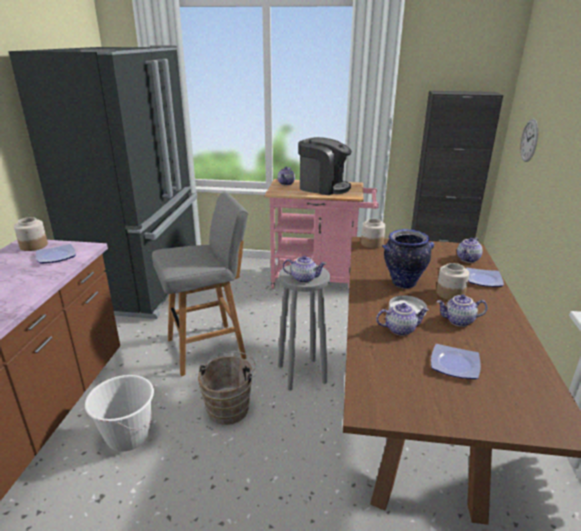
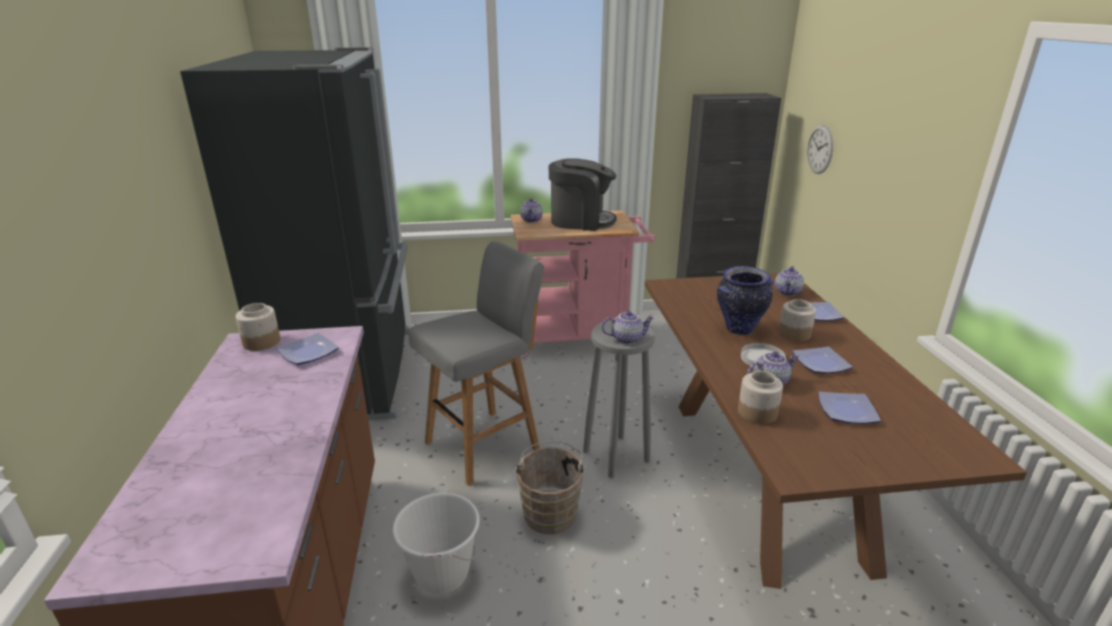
camera: 15 degrees left, 0 degrees up
jar [361,219,385,248] -> jar moved to [738,371,783,424]
teapot [437,294,488,327] -> plate [792,347,853,373]

